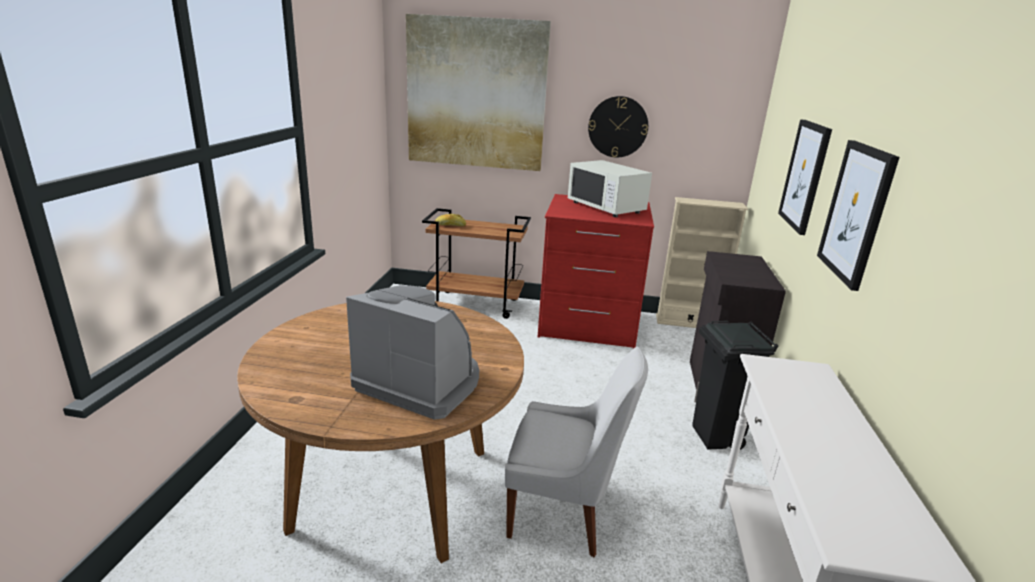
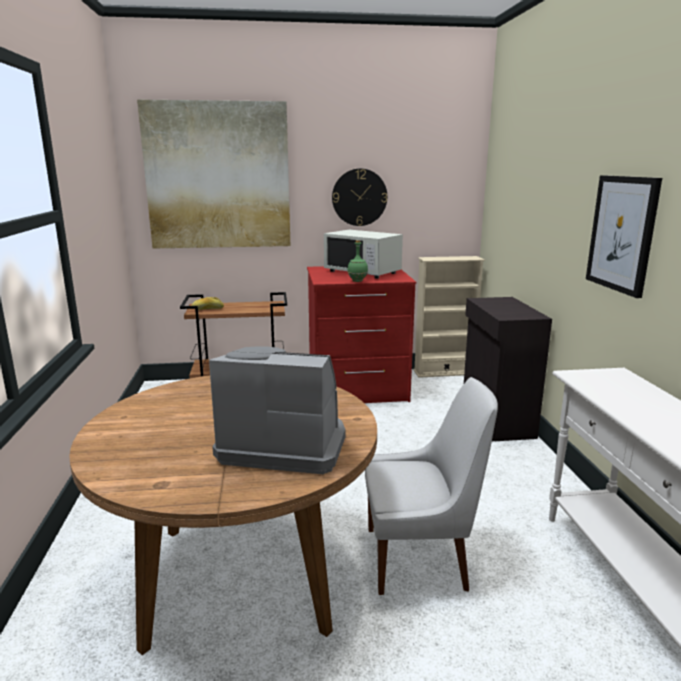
camera: 15 degrees left, 5 degrees down
black trash can [692,321,778,450] -> none
picture [778,119,832,235] -> none
none -> green bottle [347,240,368,282]

